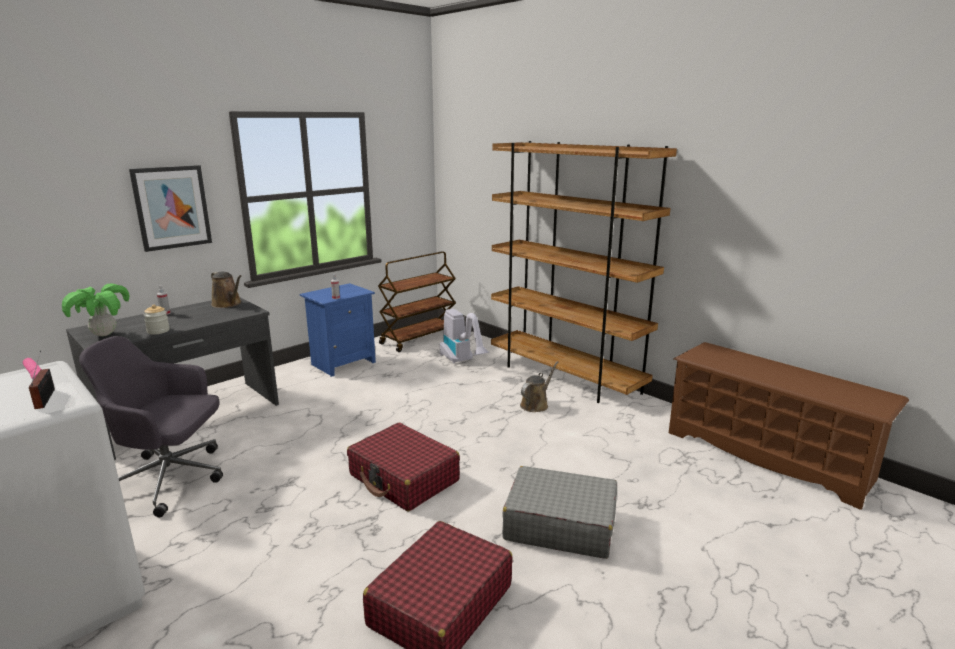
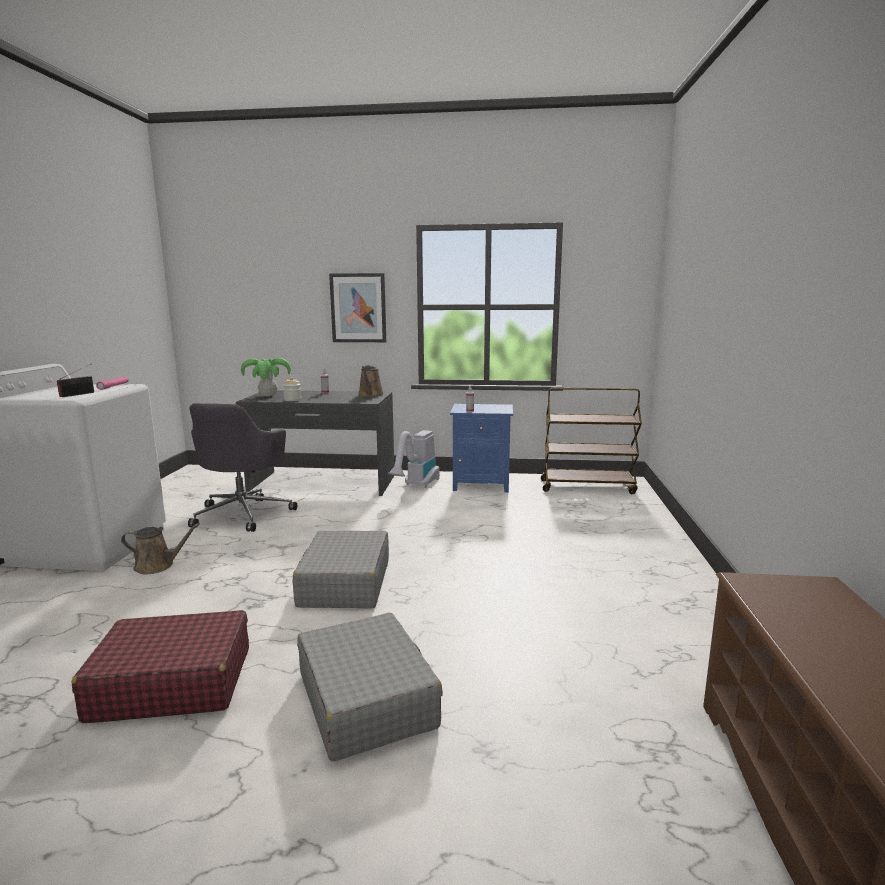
camera: 50 degrees right, 5 degrees down
grey office chair [79,336,223,518] -> grey office chair turned 135 degrees counterclockwise [188,403,297,532]
red suitcase [347,423,460,511] -> grey suitcase [293,531,389,608]
vacuum cleaner [440,309,489,364] -> vacuum cleaner moved to [388,430,440,487]
brown bookcase [491,141,677,403] -> none
brown watering can [520,361,558,412] -> brown watering can moved to [121,523,200,575]

